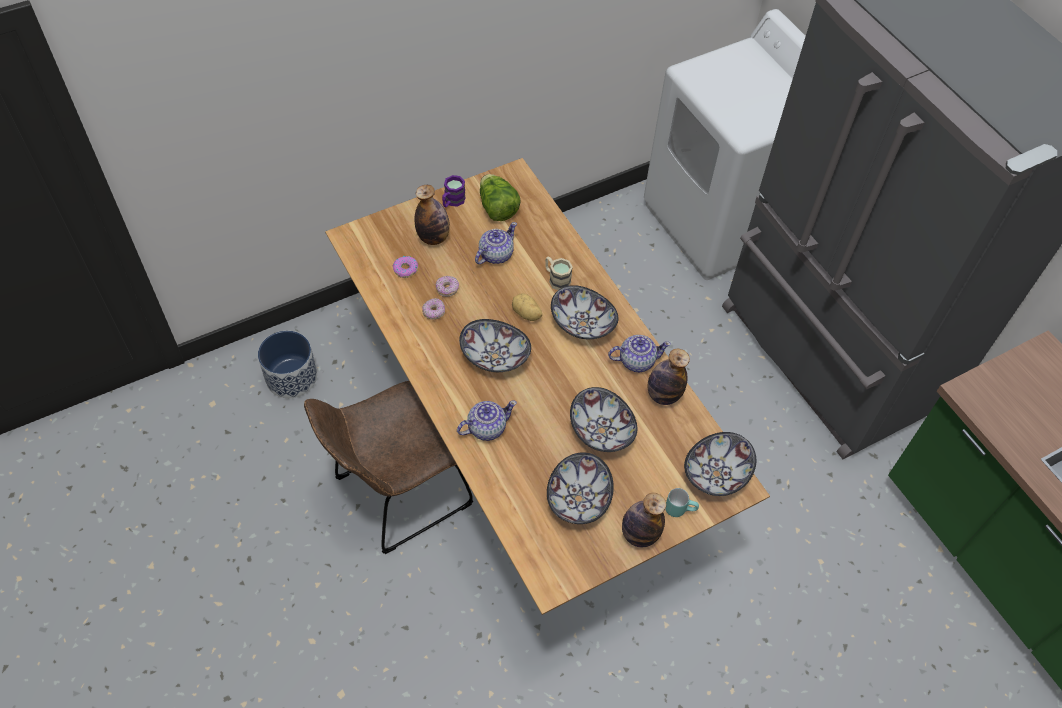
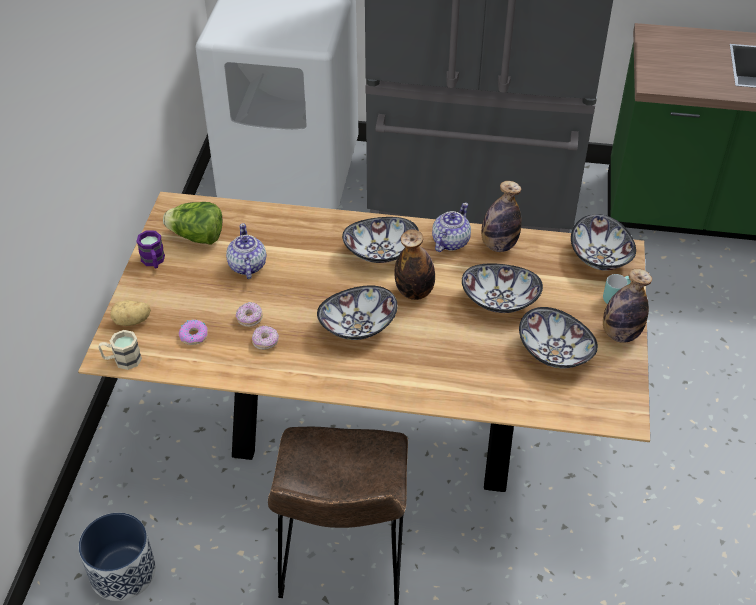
camera: 50 degrees left, 10 degrees down
bottle [414,185,450,245] -> bottle moved to [394,229,435,300]
teapot [457,401,517,441] -> none
potato [512,293,542,321] -> potato moved to [110,300,151,326]
beige mug [545,257,573,290] -> beige mug moved to [98,330,142,370]

